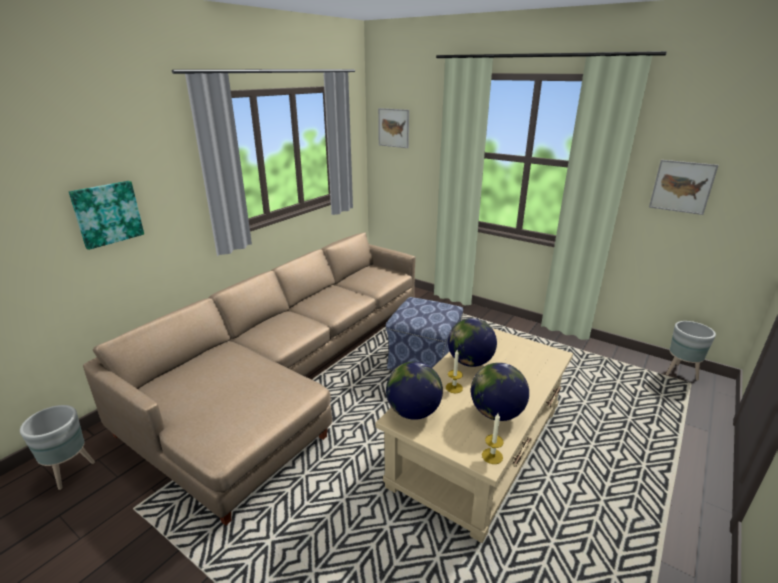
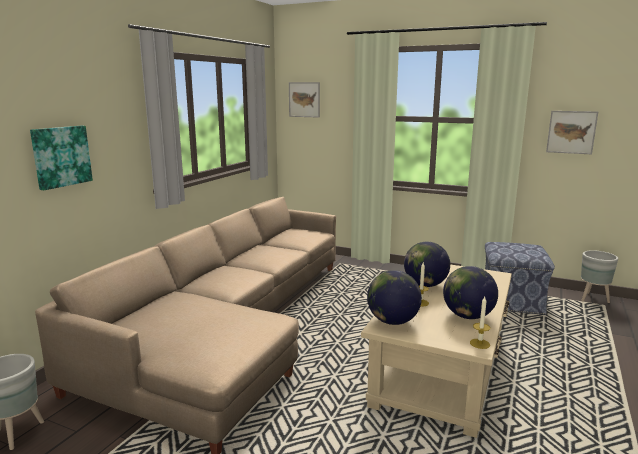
camera: 10 degrees left, 10 degrees down
ottoman [386,297,463,371] -> ottoman moved to [485,242,555,315]

